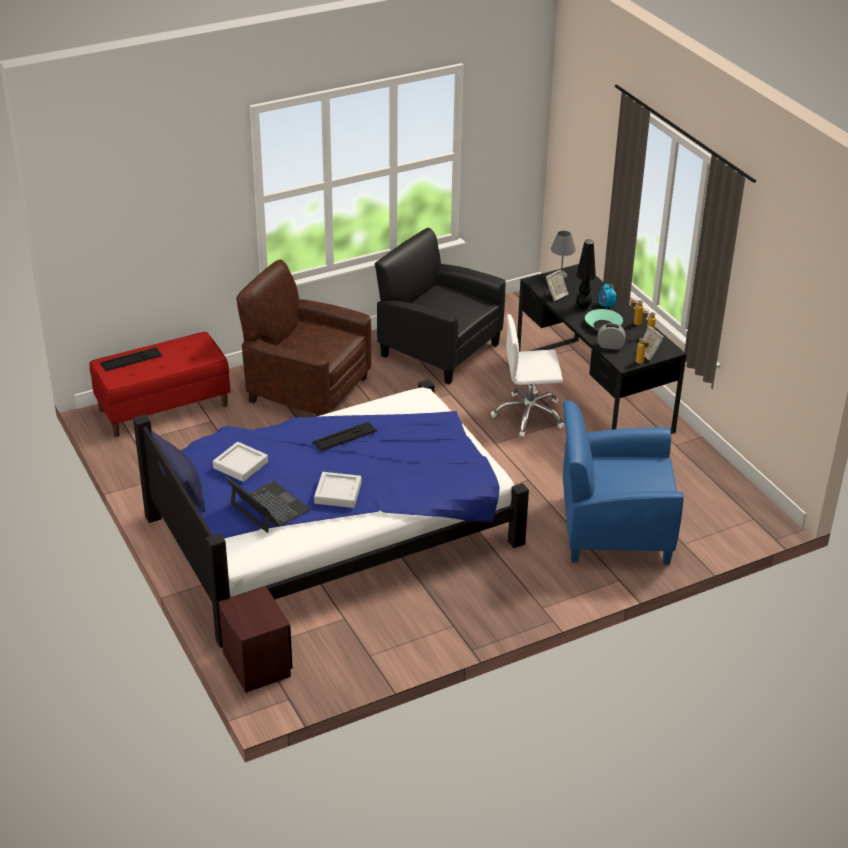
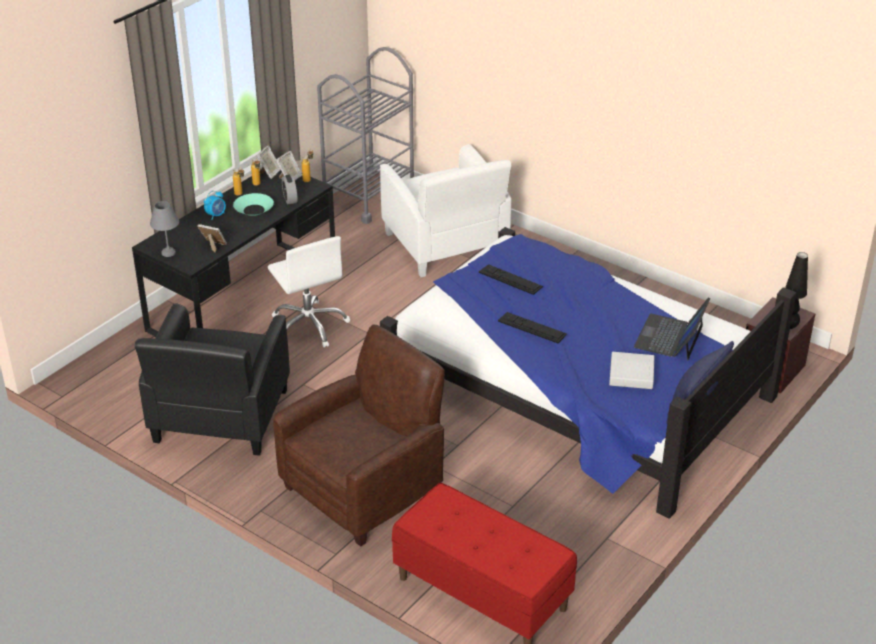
camera: 115 degrees left, 0 degrees up
keyboard [100,347,162,371] -> keyboard moved to [479,264,543,295]
brown armchair [236,259,371,417] -> brown armchair turned 135 degrees counterclockwise [273,324,445,547]
grey tray [314,472,362,508] -> none
blue armchair [563,400,684,564] -> white armchair [380,144,511,277]
black table lamp [576,239,596,309] -> black table lamp moved to [785,252,808,329]
none -> picture frame [257,146,281,179]
none -> grey cart [317,47,414,224]

